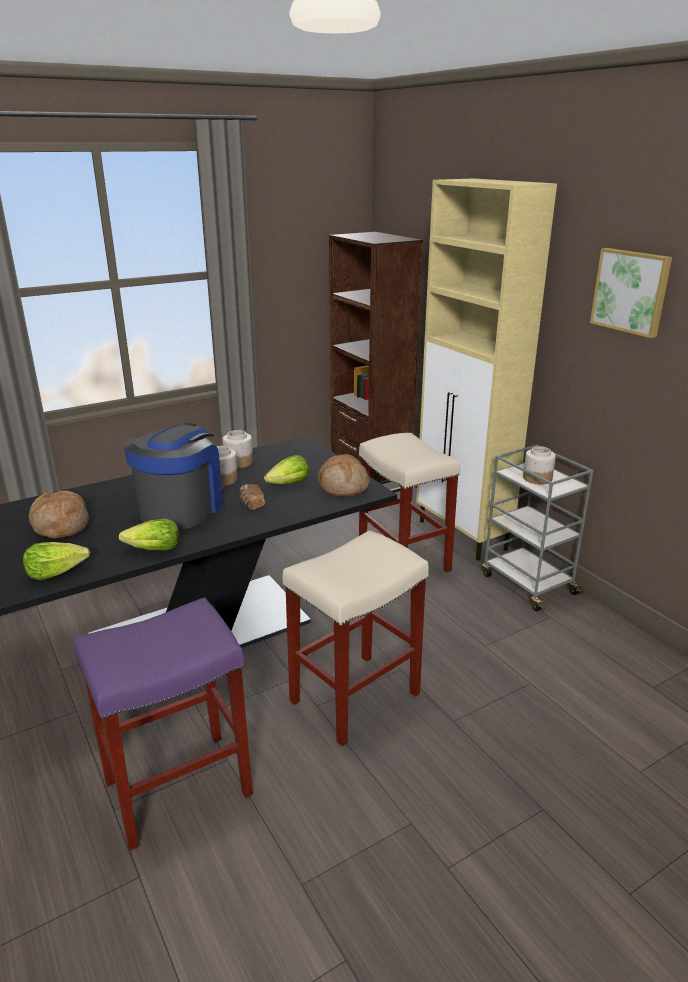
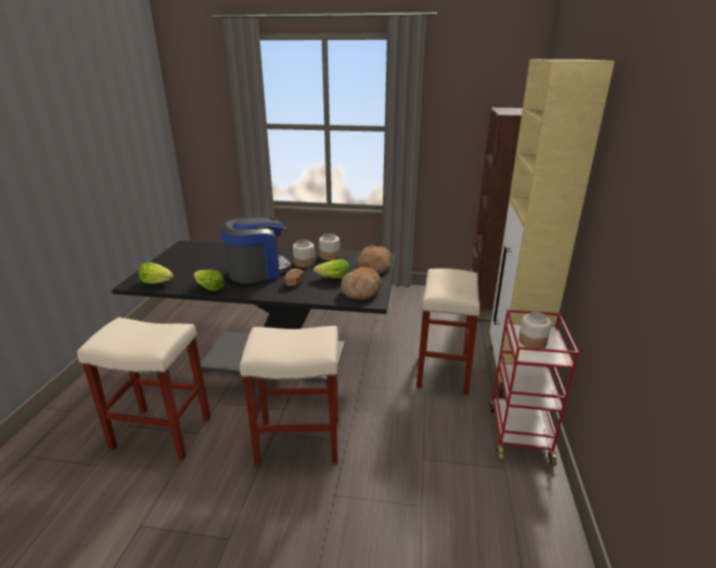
camera: 40 degrees right, 0 degrees up
bread [29,491,89,539] -> bread moved to [357,245,392,274]
purple stool [74,597,253,851] -> beige stool [77,317,211,460]
grey cart [482,445,594,611] -> red cart [489,310,579,466]
picture [590,248,672,338] -> none

